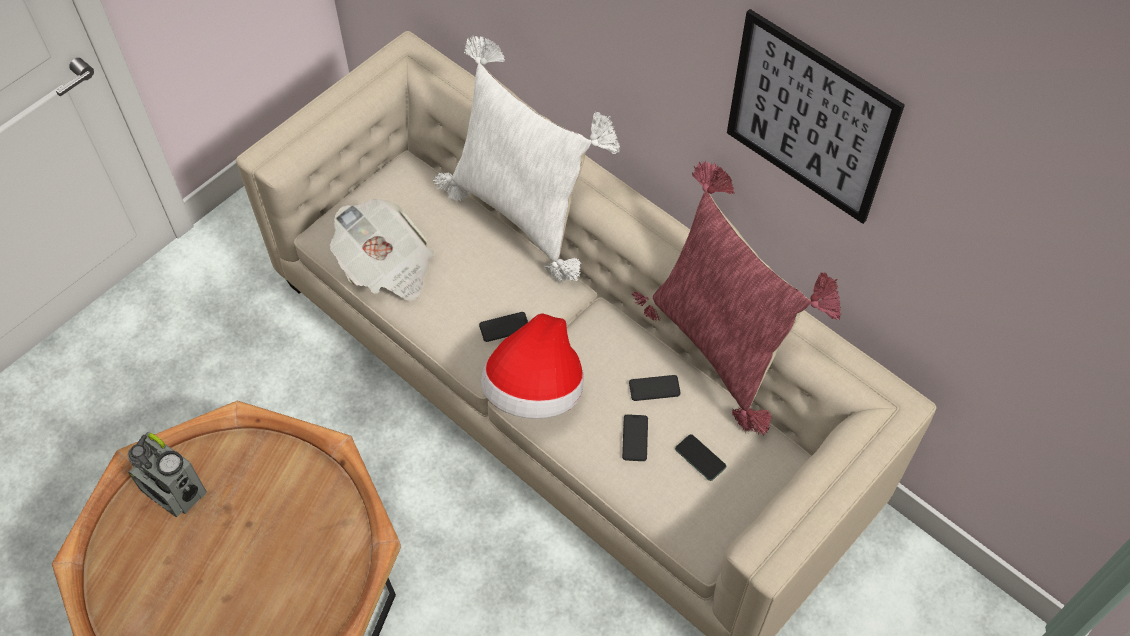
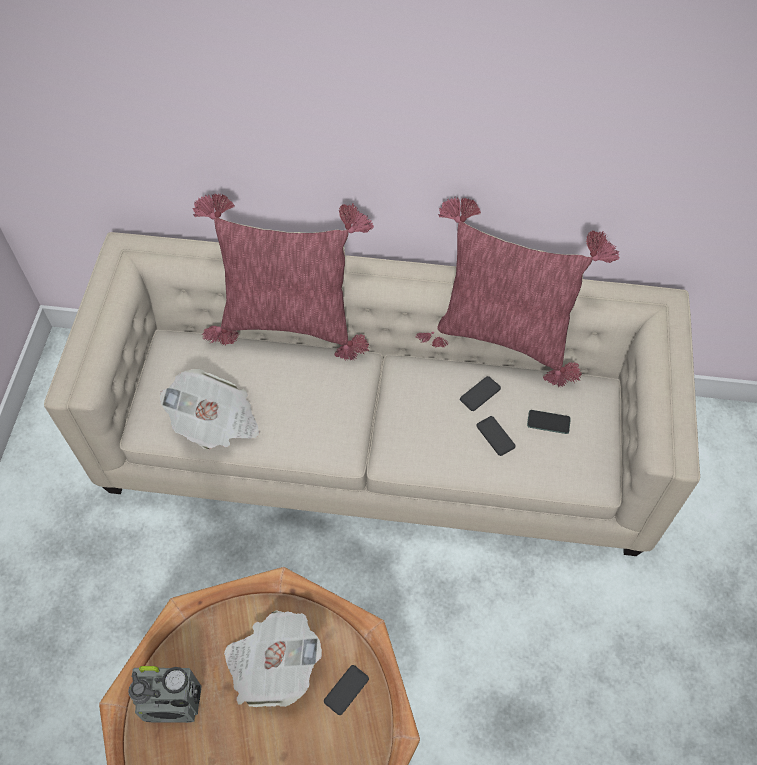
camera: 35 degrees left, 0 degrees up
white pillow [433,36,620,284] -> red pillow [192,194,374,361]
phone [479,312,528,342] -> phone moved to [324,665,369,715]
hat [481,313,584,419] -> none
picture [727,9,905,224] -> none
none -> newspaper [224,610,322,707]

